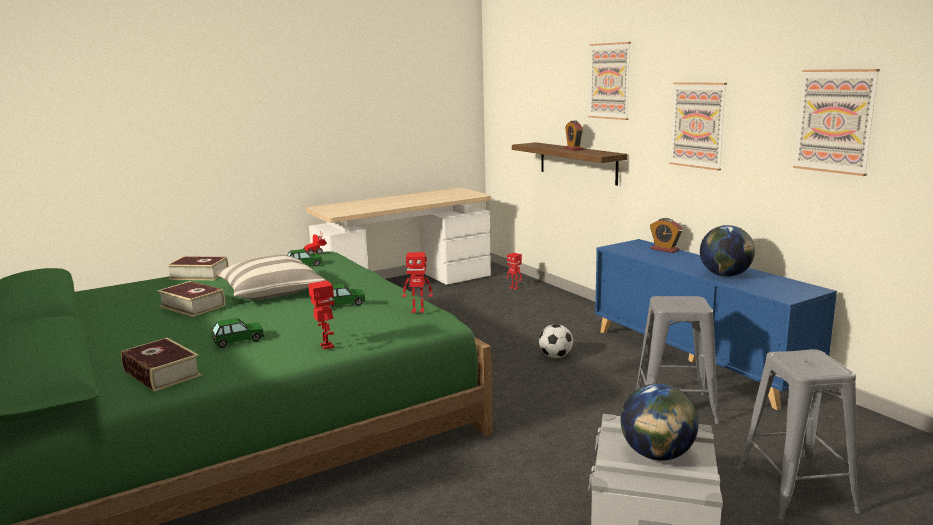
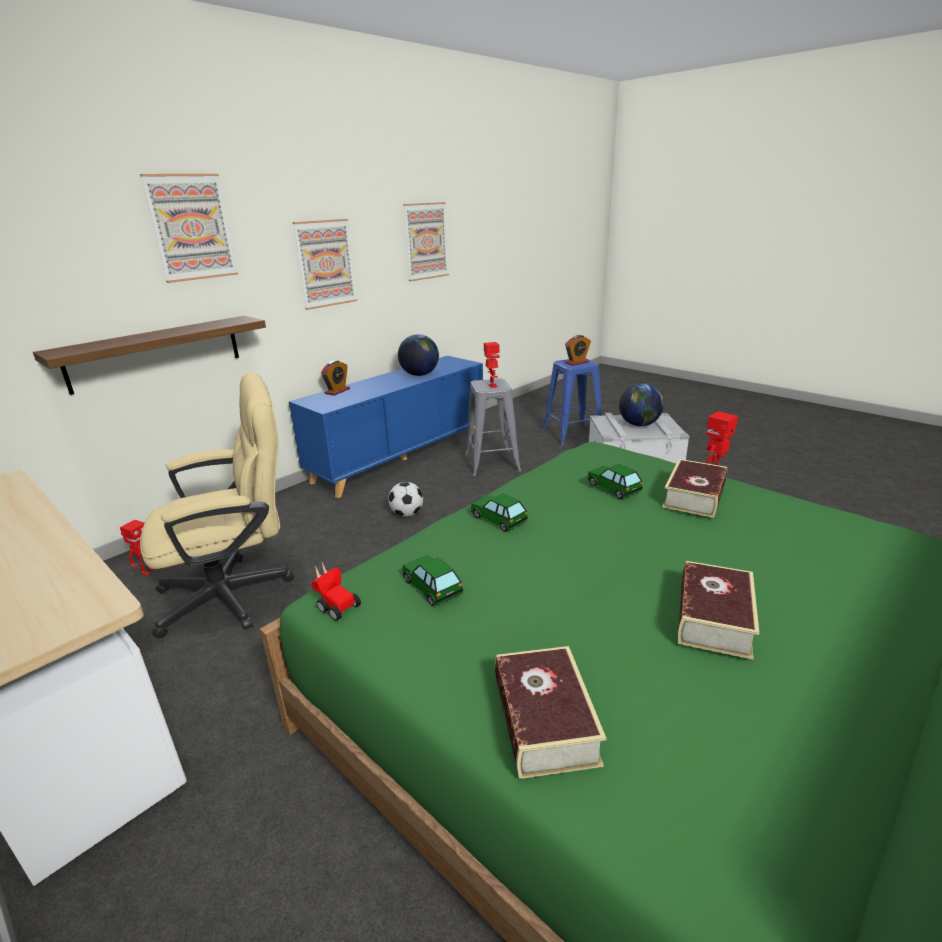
camera: 105 degrees left, 10 degrees up
book [121,338,202,392] -> book moved to [662,459,727,518]
toy car [211,318,264,348] -> toy car moved to [471,494,528,532]
pillow [215,255,325,300] -> none
toy robot [402,252,433,313] -> toy robot moved to [484,342,500,388]
alarm clock [564,121,584,151] -> alarm clock moved to [565,335,591,366]
grey stool [737,349,861,520] -> blue stool [542,358,602,446]
none -> beige office chair [140,372,294,638]

